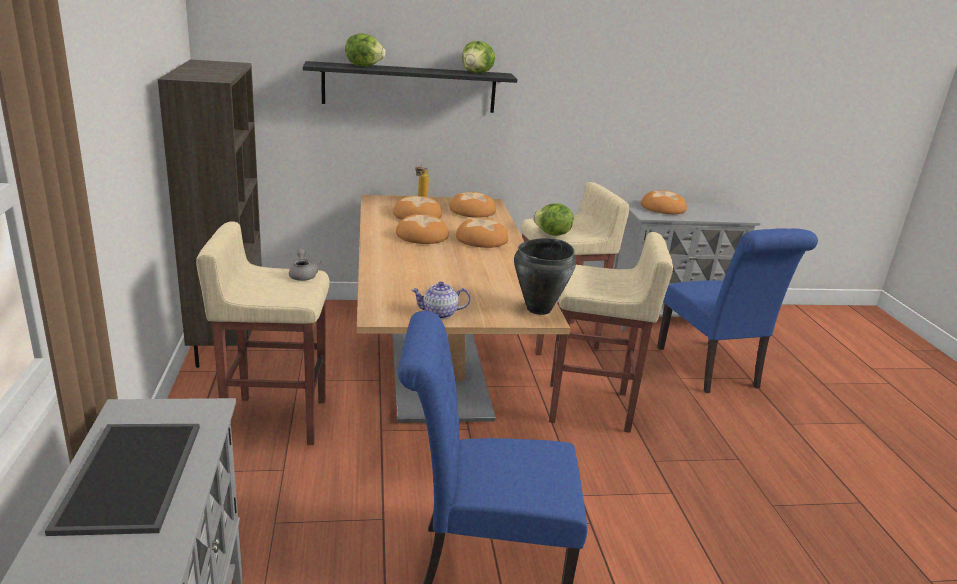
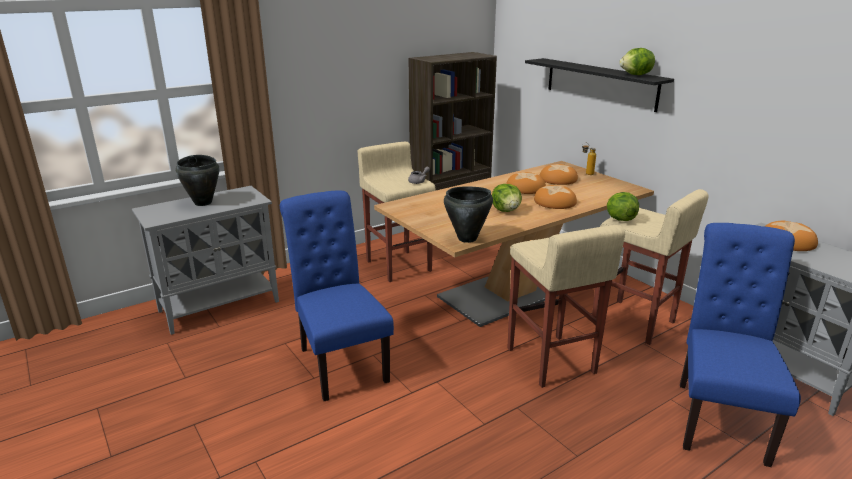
camera: 65 degrees right, 0 degrees up
tray [45,424,200,536] -> black cooking pot [176,155,220,206]
lettuce [345,33,386,67] -> lettuce moved to [492,184,522,212]
teapot [411,281,471,319] -> none
bread [450,192,496,218] -> none
blue chair [657,228,818,393] -> blue chair turned 150 degrees clockwise [680,223,801,467]

